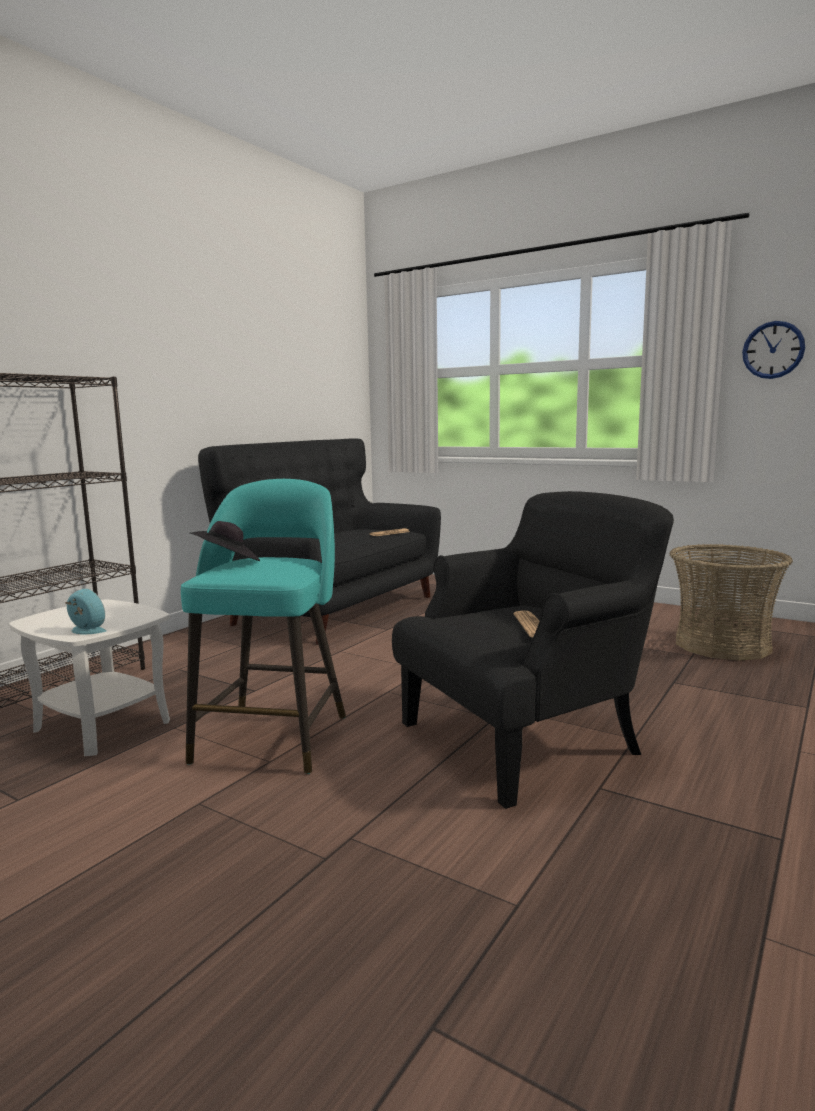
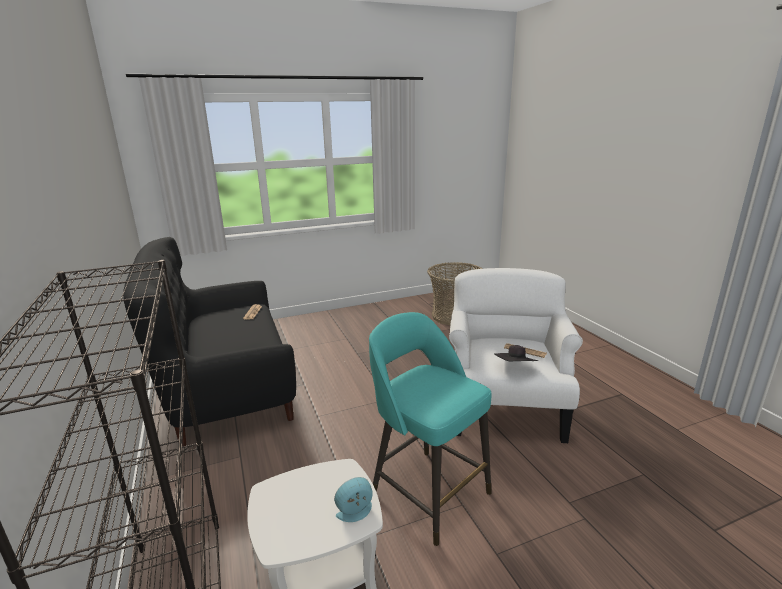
camera: 55 degrees left, 10 degrees up
black hat [189,521,260,561] -> black hat moved to [494,345,539,361]
black armchair [392,491,674,809] -> white armchair [449,268,583,443]
wall clock [742,321,805,379] -> none

